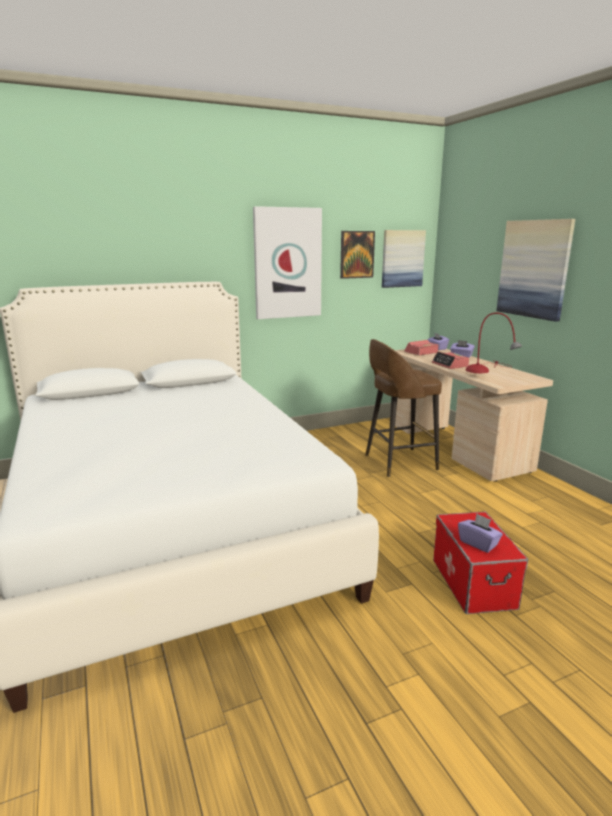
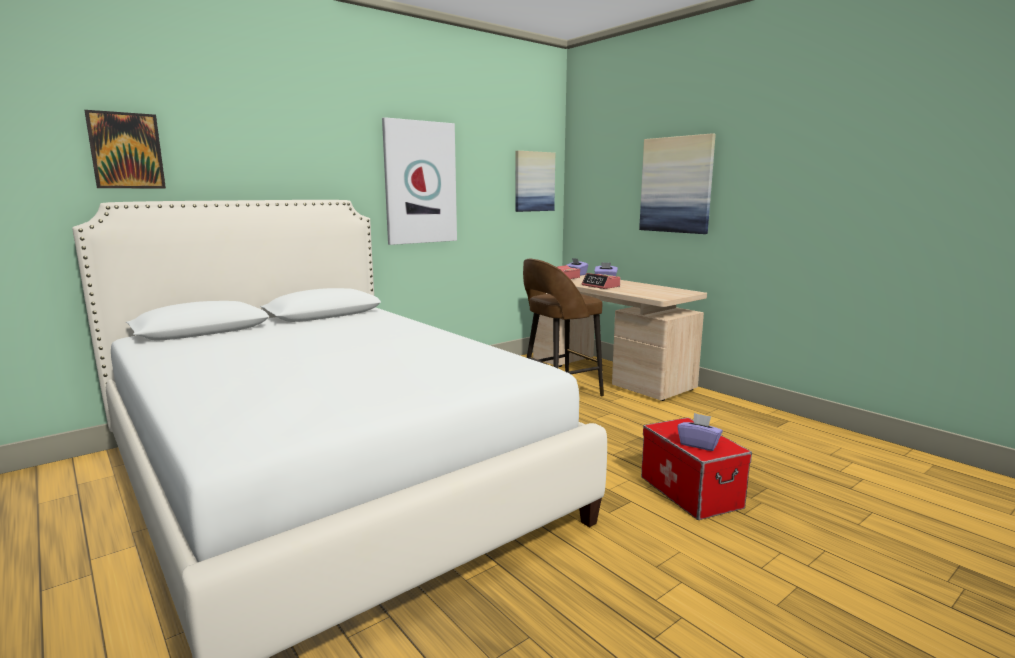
camera: 15 degrees left, 5 degrees down
picture [340,231,375,279] -> picture moved to [84,110,166,188]
red table lamp [465,313,522,373] -> none

